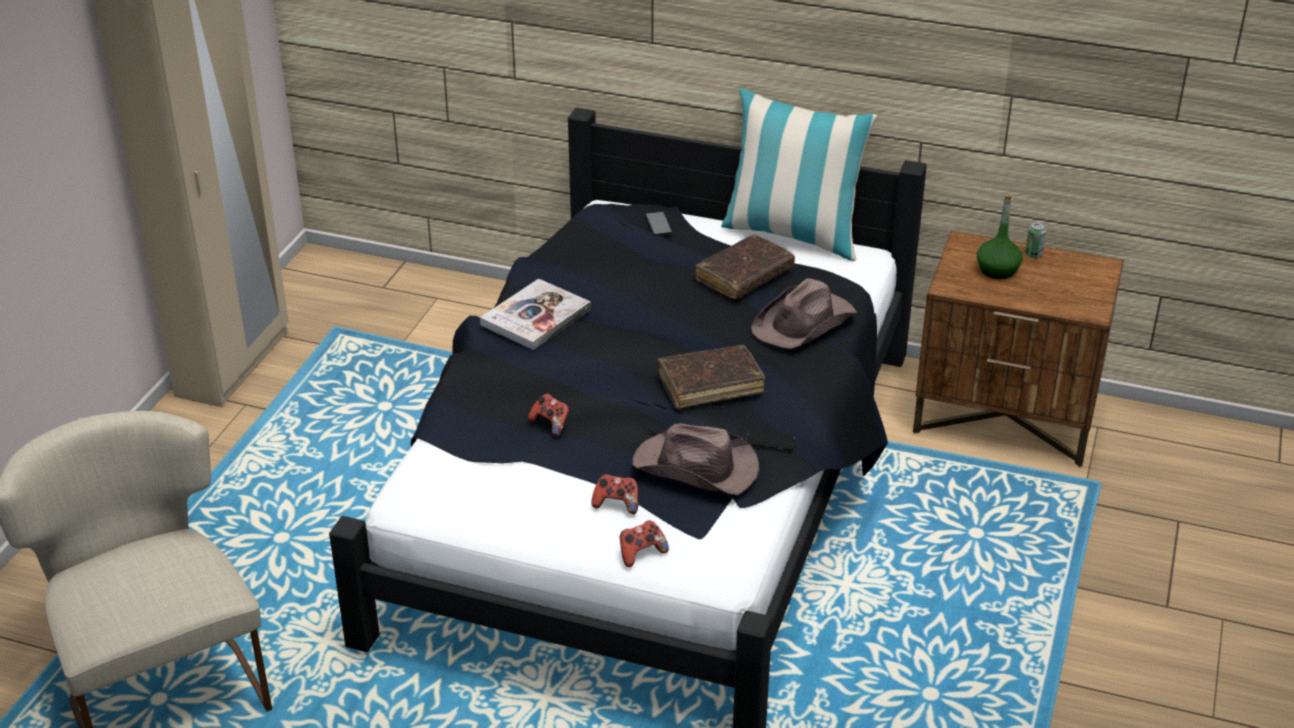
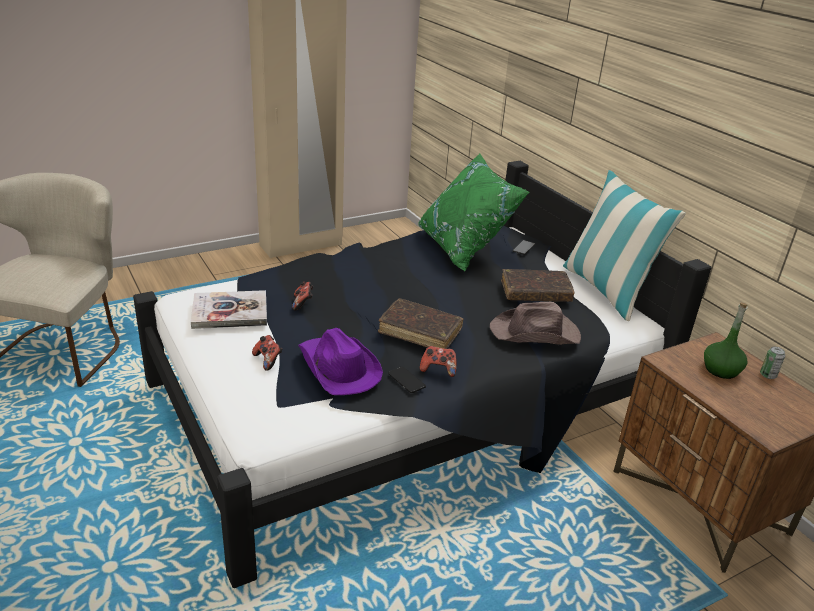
camera: 40 degrees right, 5 degrees down
book [480,278,591,350] -> book moved to [191,290,267,329]
game controller [620,520,669,567] -> game controller moved to [420,346,457,377]
brown hat [633,423,759,495] -> purple hat [298,328,383,395]
none -> green pillow [418,154,530,271]

